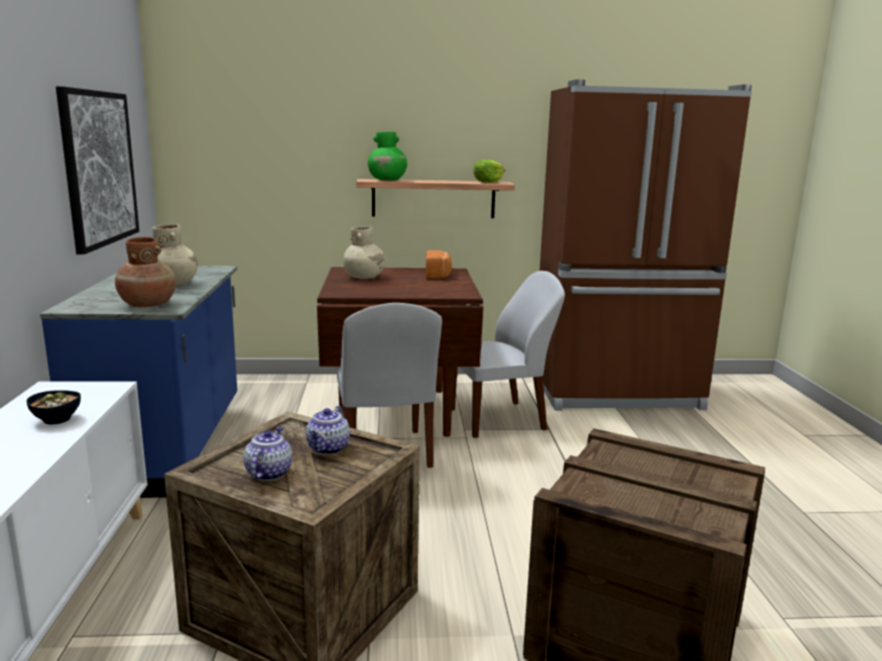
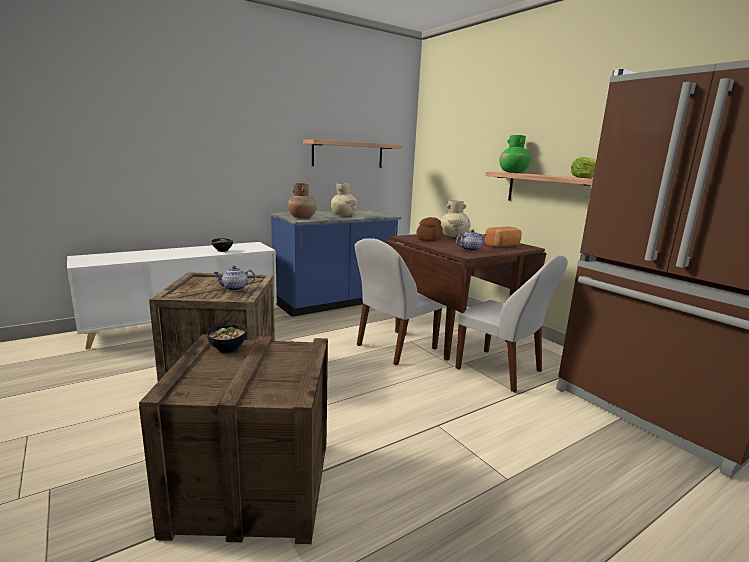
camera: 60 degrees right, 0 degrees up
picture [56,86,139,255] -> shelf [303,140,402,168]
teapot [243,427,292,481] -> teapot moved to [456,229,486,251]
none -> bowl [206,325,247,353]
none -> bread [417,217,443,241]

